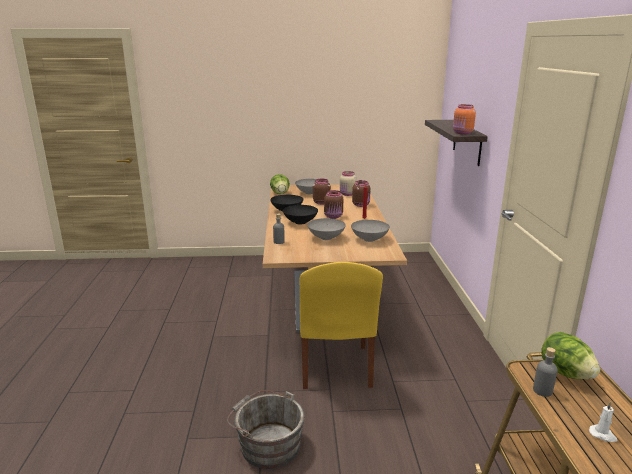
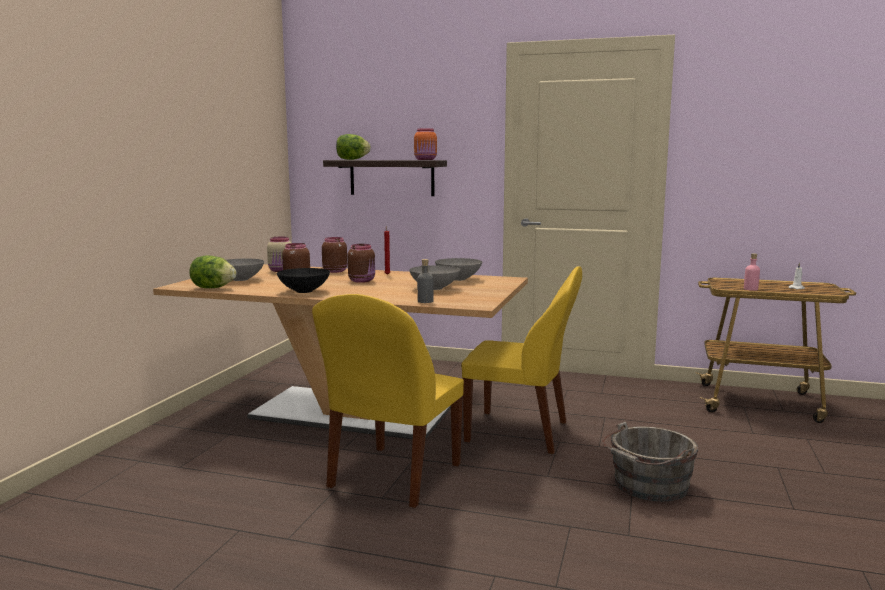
camera: 70 degrees left, 10 degrees down
black bowl [283,205,318,225] -> none
grey bottle [533,347,558,397] -> pink bottle [744,253,760,291]
lettuce [541,332,600,379] -> lettuce moved to [336,134,371,160]
none -> yellow chair [312,294,464,508]

